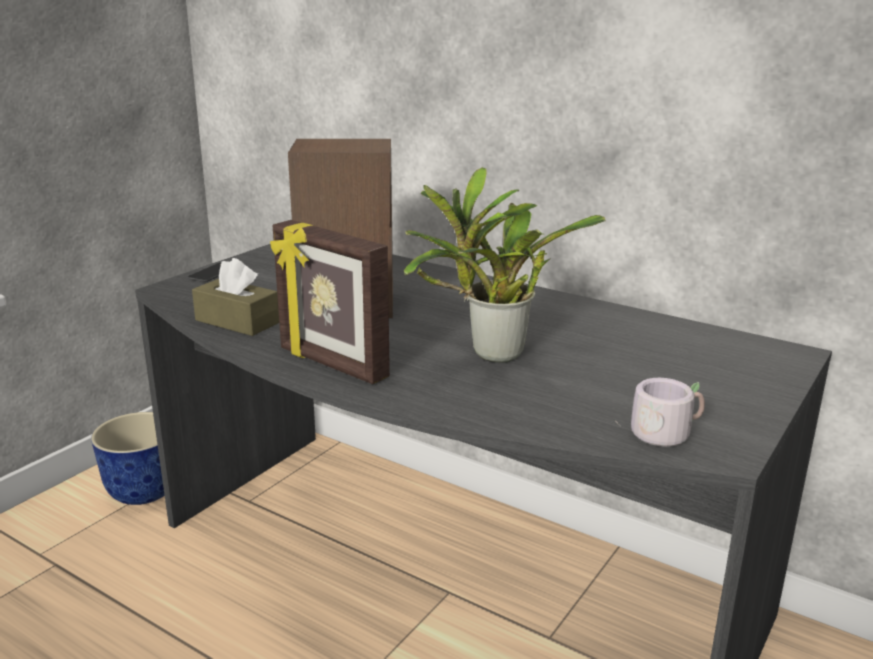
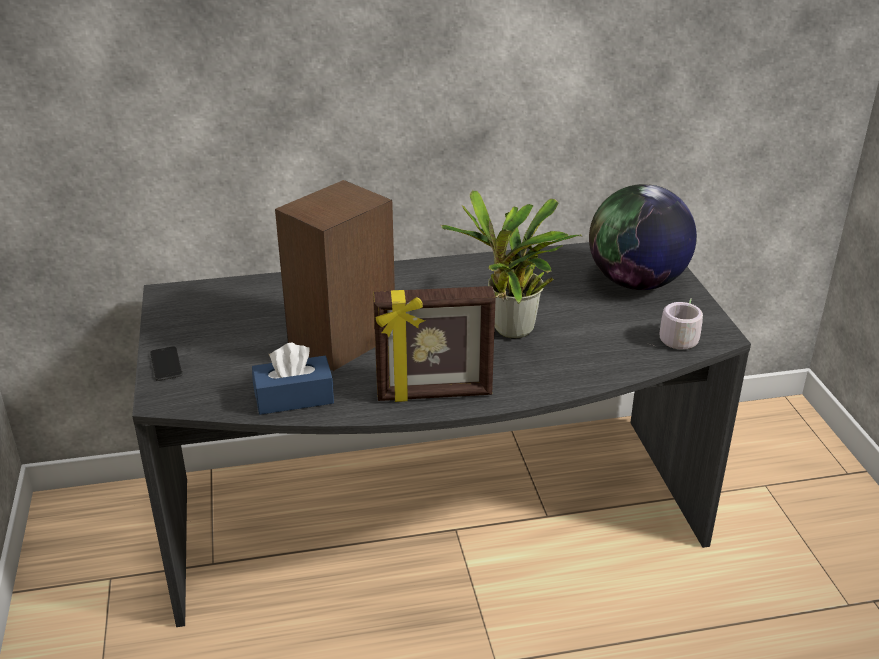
camera: 45 degrees left, 10 degrees up
planter [91,412,165,505] -> none
brown tissue box [192,258,279,336] -> blue tissue box [252,343,334,415]
none -> globe [589,184,697,290]

